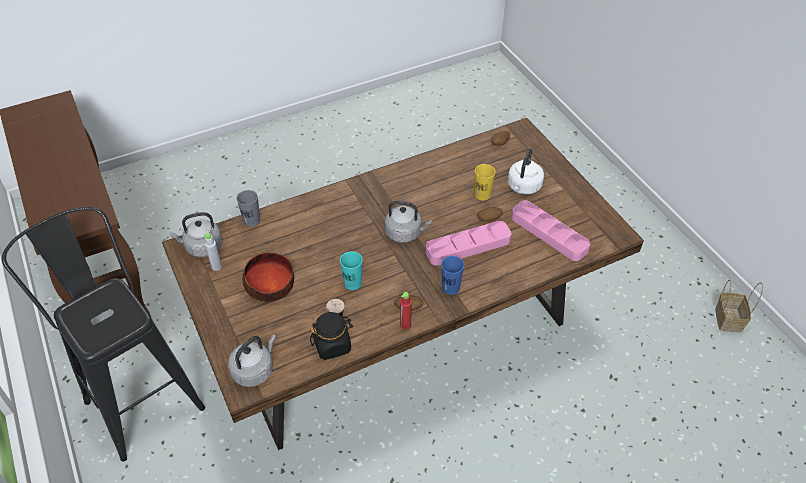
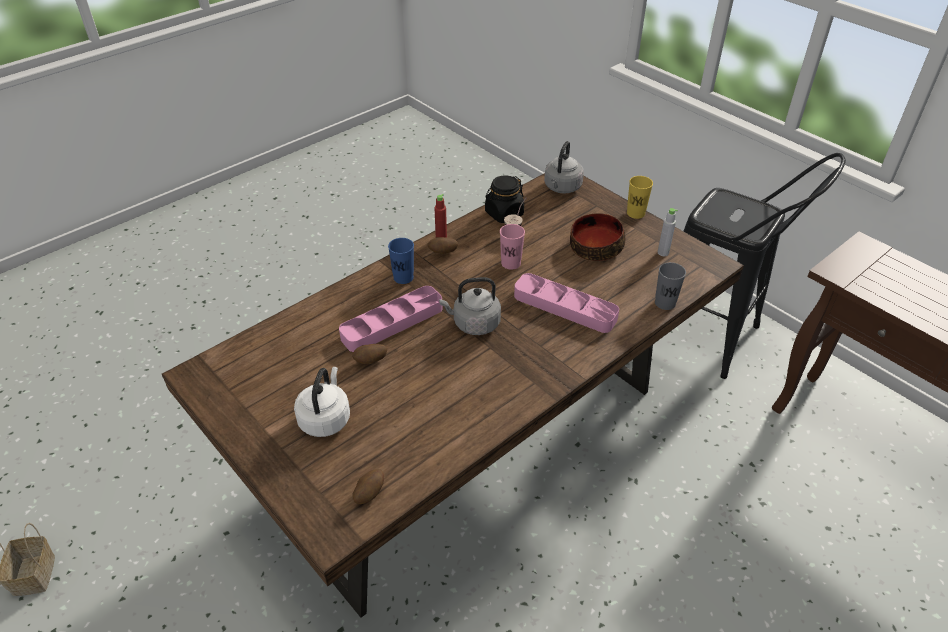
camera: 165 degrees right, 5 degrees down
grey kettle [169,212,222,258] -> none
turquoise cup [340,251,363,290] -> pink cup [500,224,525,270]
yellow cup [475,164,495,200] -> yellow cup moved to [627,176,653,219]
pink tray [511,200,590,261] -> pink tray moved to [514,273,619,333]

